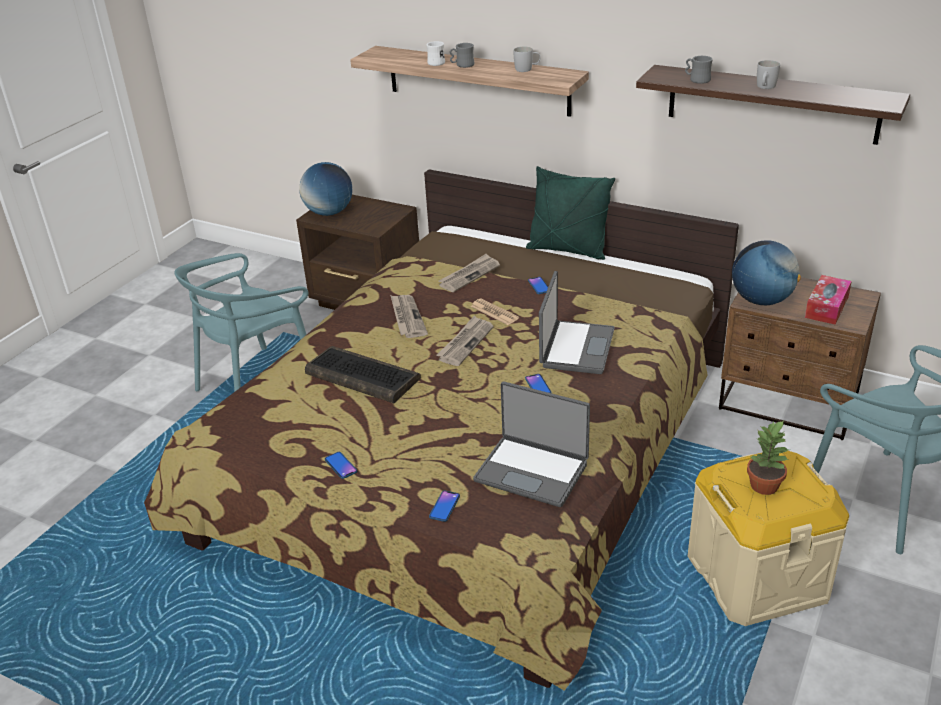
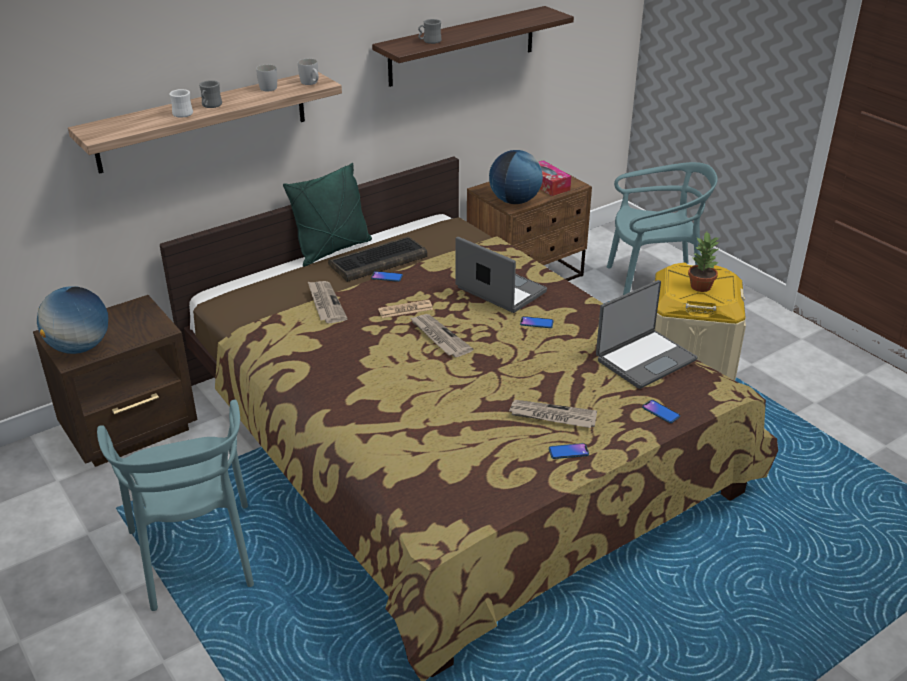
camera: 65 degrees left, 0 degrees up
keyboard [305,346,421,404] -> keyboard moved to [328,237,427,282]
newspaper [390,295,428,338] -> newspaper moved to [509,400,597,428]
white mug [757,60,780,89] -> white mug moved to [298,59,319,85]

